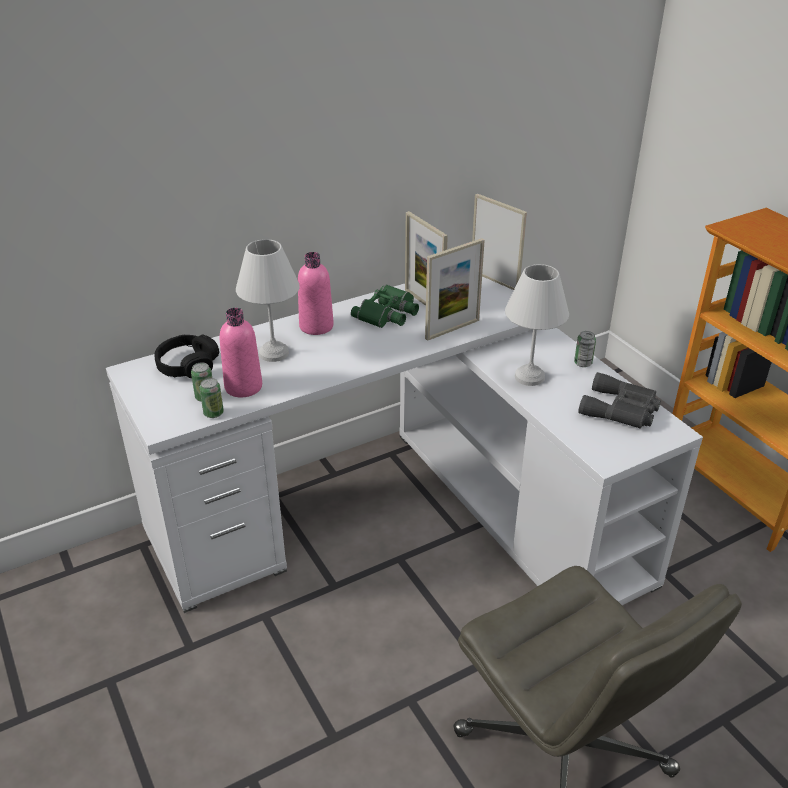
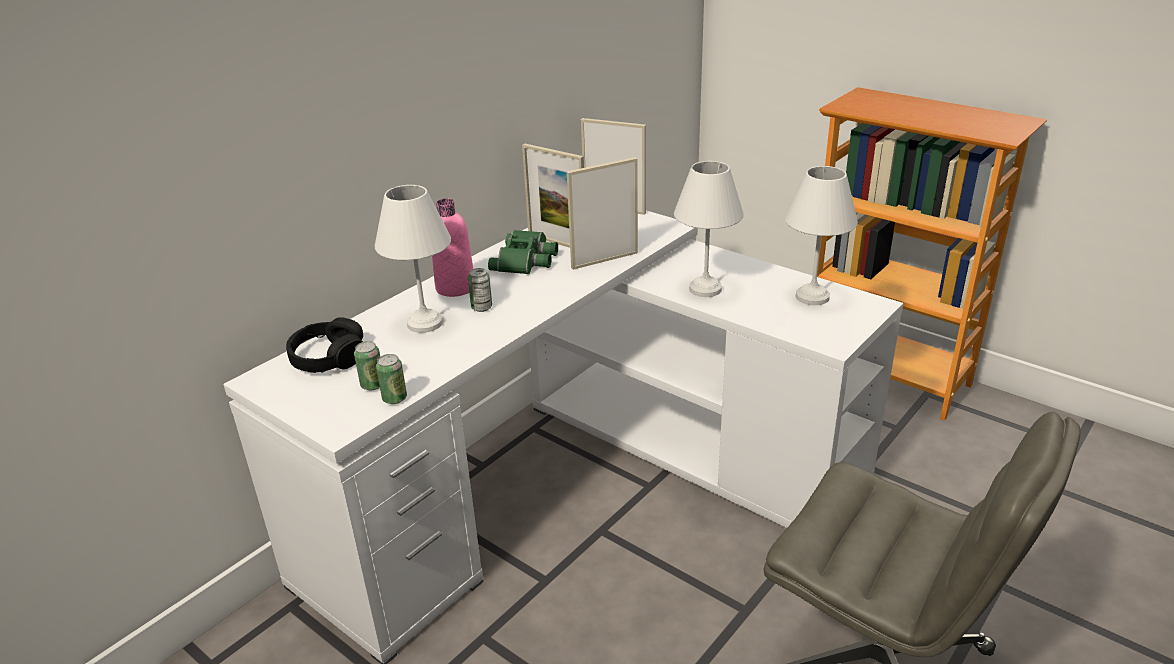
camera: 20 degrees left, 5 degrees down
pink bottle [220,308,262,398] -> none
picture frame [425,238,485,341] -> picture frame turned 150 degrees counterclockwise [567,157,638,270]
can [574,331,596,367] -> can moved to [468,268,492,312]
grey binoculars [578,372,661,429] -> white table lamp [785,166,858,305]

